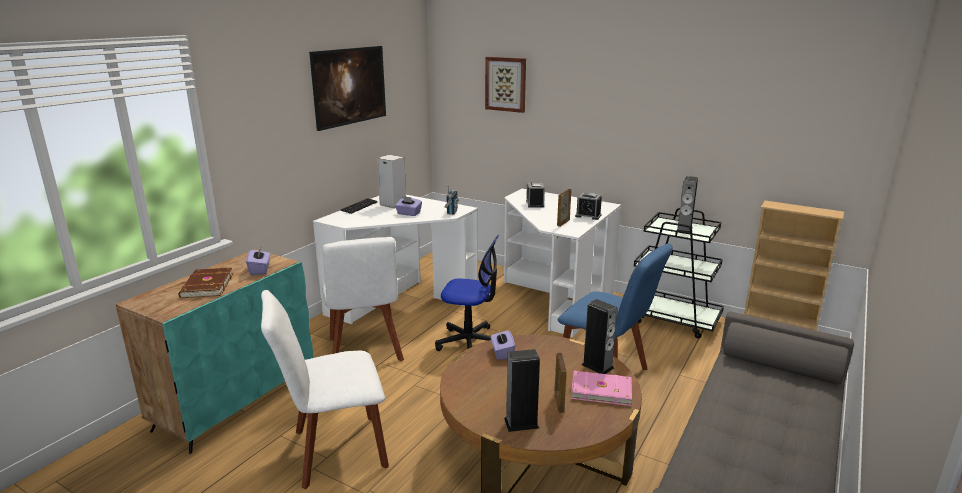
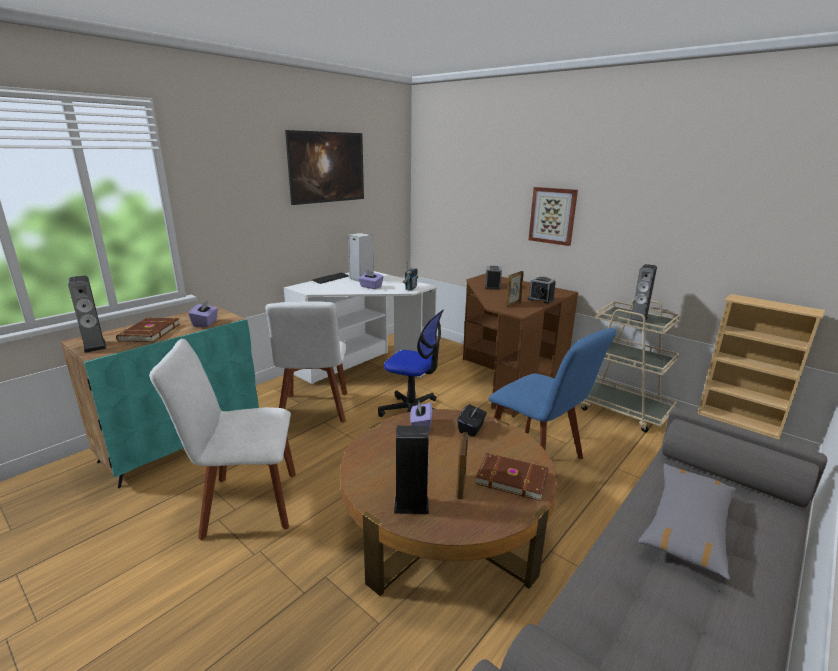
camera: 10 degrees right, 0 degrees up
picture [485,57,526,113] -> picture moved to [529,187,578,246]
white desk [504,189,621,338] -> brown desk [463,274,578,417]
pink book [571,371,632,406] -> brown book [475,453,548,501]
speaker [582,299,618,374] -> speaker moved to [68,276,106,353]
black cart [634,208,724,339] -> beige cart [580,299,680,432]
none -> black tissue box [457,404,487,436]
none -> grey pillow [638,463,736,580]

